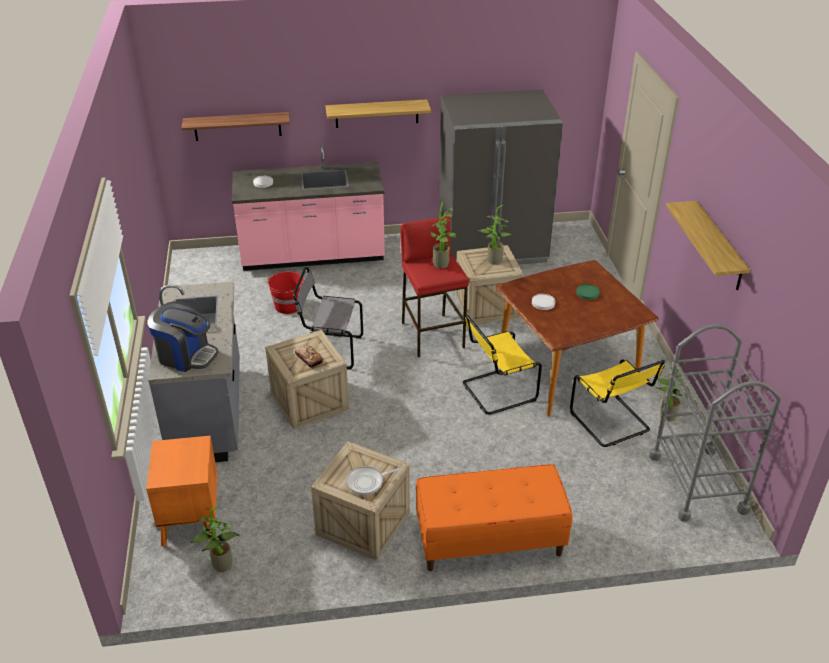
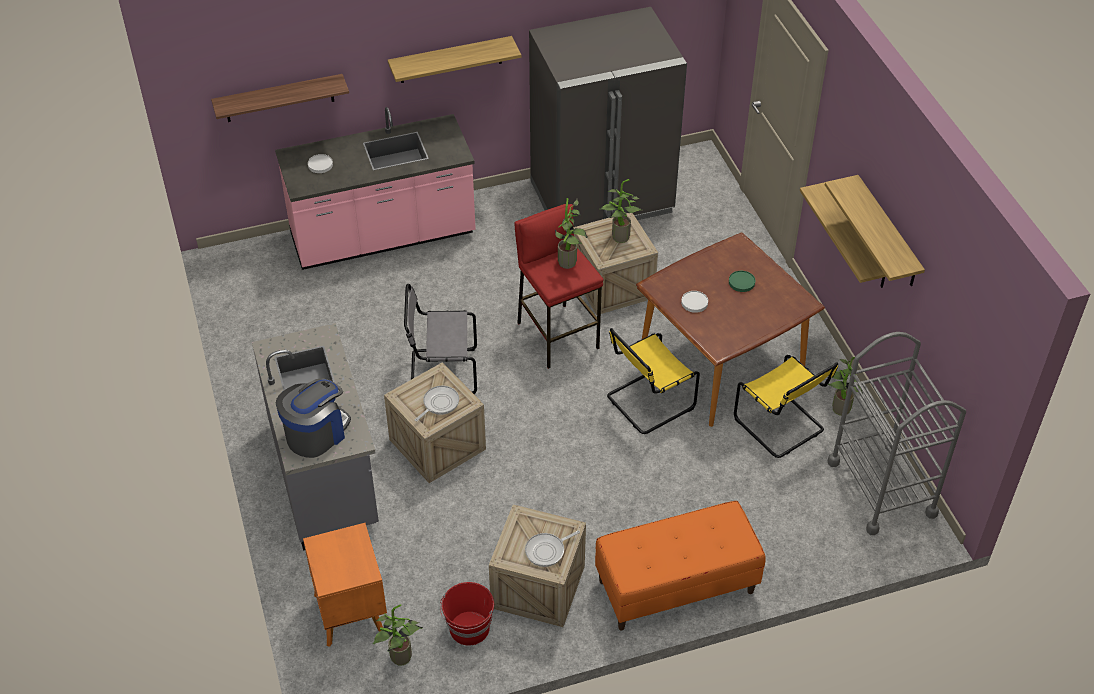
camera: 10 degrees left, 10 degrees up
coffee machine [148,301,219,372] -> coffee machine turned 60 degrees counterclockwise [276,379,351,458]
red bucket [267,271,304,314] -> red bucket moved to [440,582,494,646]
bread [295,345,323,368] -> frying pan [415,386,459,421]
none -> shelf [800,182,886,288]

